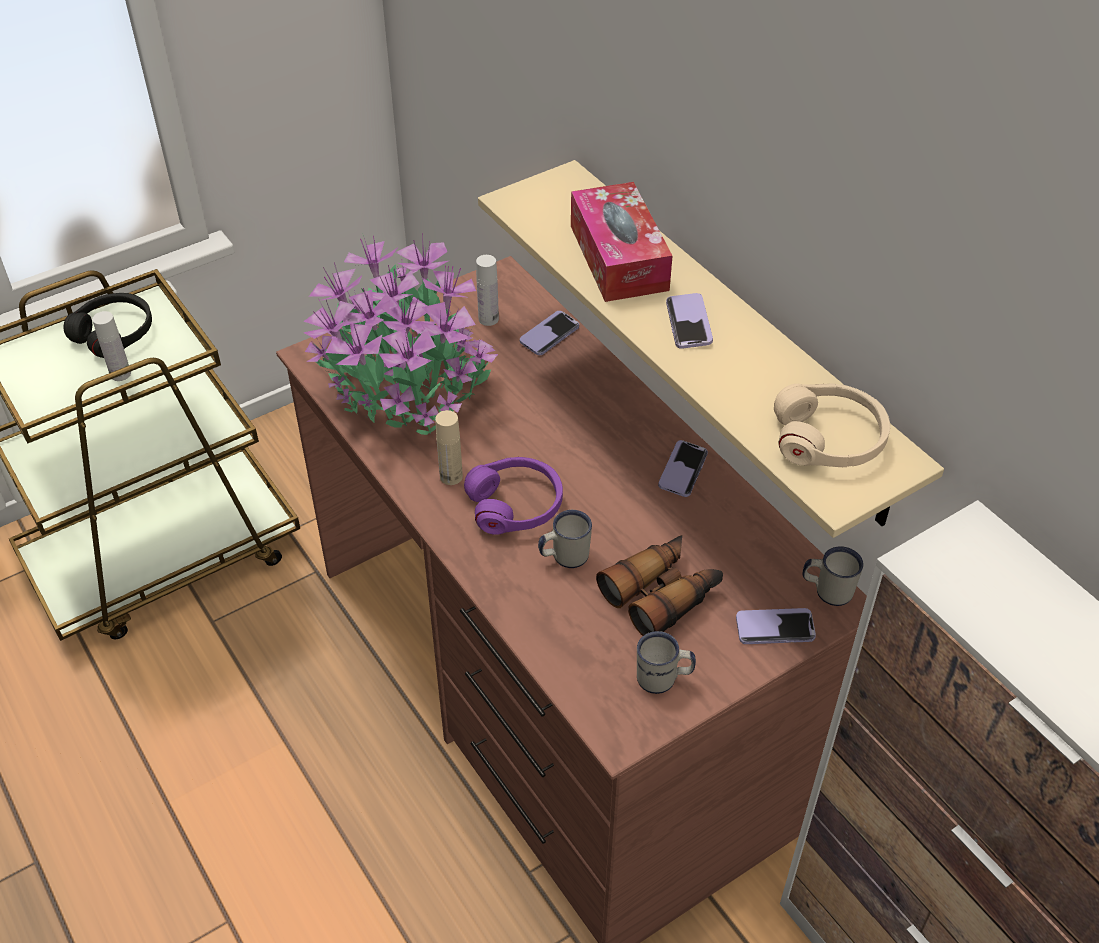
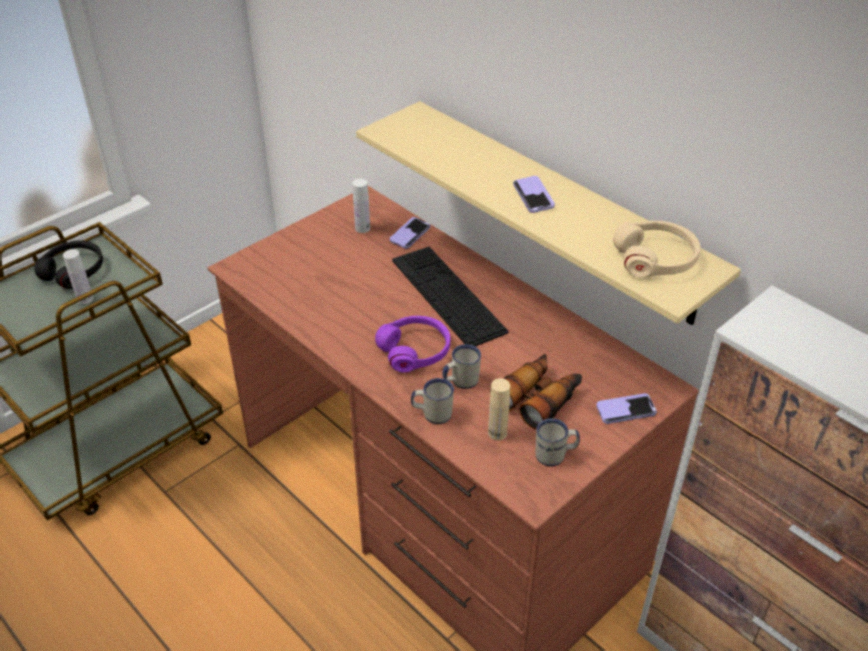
camera: 10 degrees left, 5 degrees down
potted plant [303,233,498,435] -> none
beige bottle [435,410,463,485] -> beige bottle moved to [488,378,510,441]
tissue box [571,182,673,302] -> none
phone [658,440,708,497] -> none
white mug [802,546,864,606] -> white mug moved to [411,378,454,424]
none -> keyboard [392,247,508,346]

